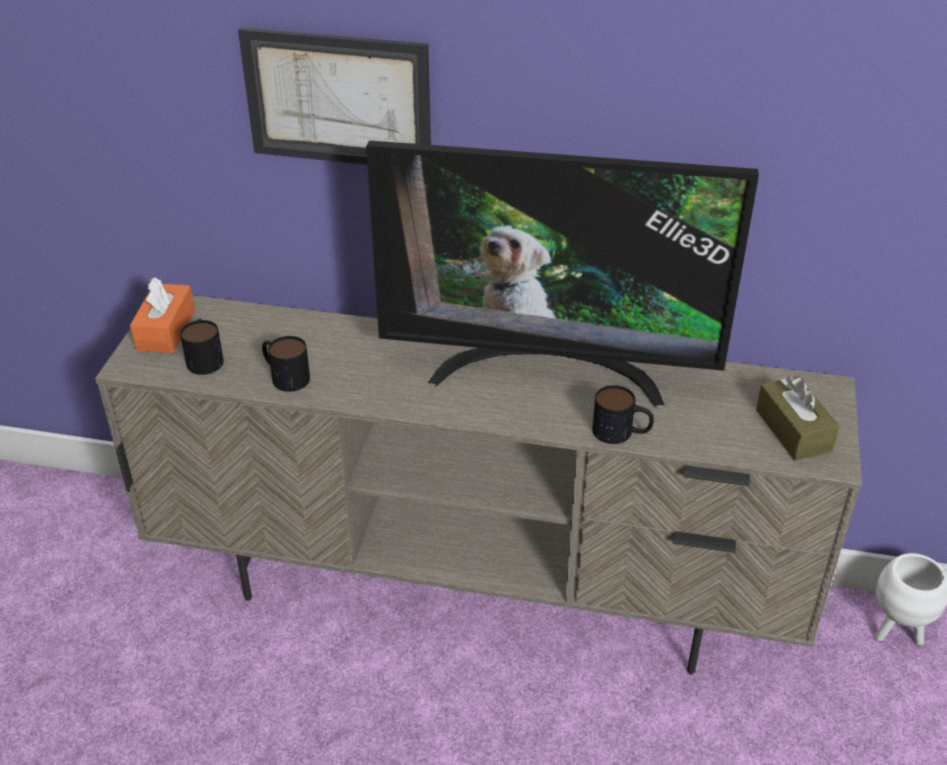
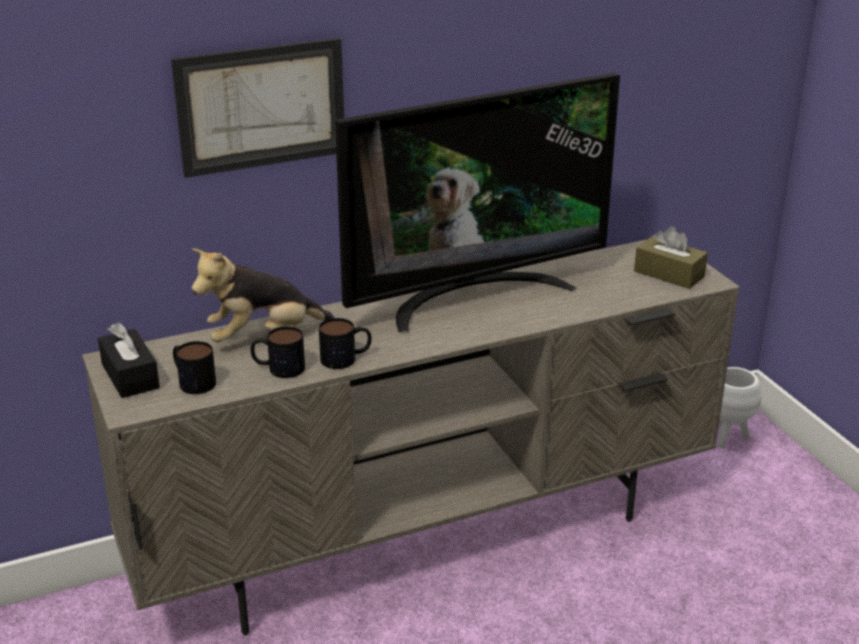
camera: 35 degrees left, 10 degrees down
orange tissue box [130,277,195,353] -> black tissue box [98,322,160,398]
mug [592,385,654,444] -> mug moved to [319,318,372,369]
none -> plush toy [192,248,334,342]

